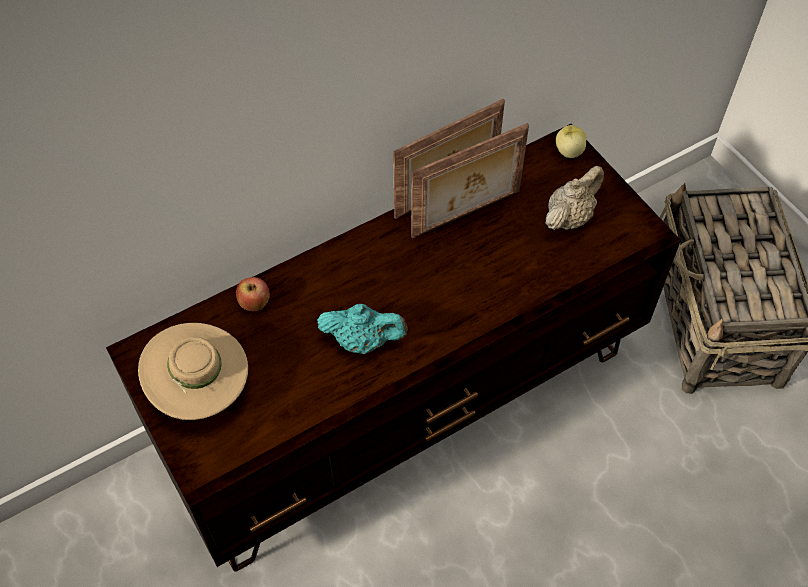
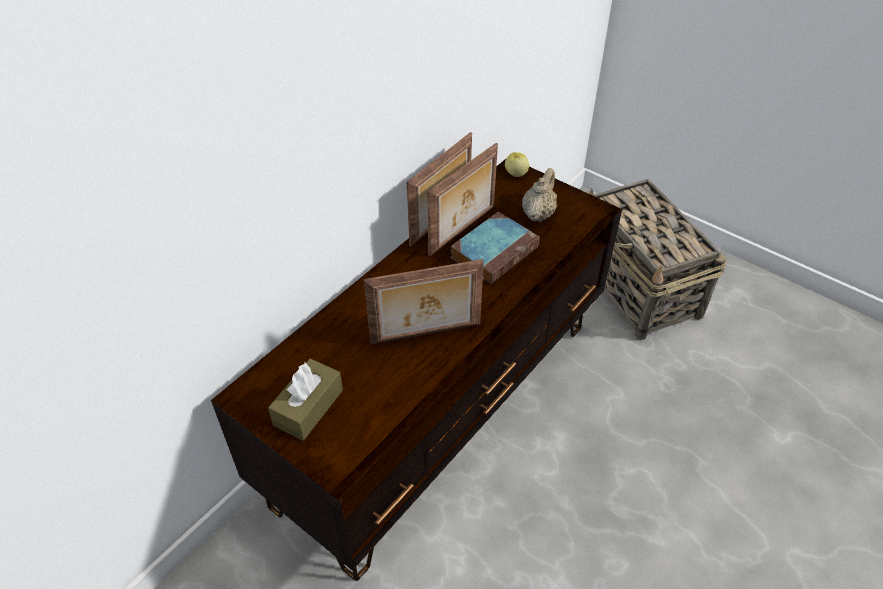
camera: 20 degrees left, 10 degrees down
beige hat [138,323,248,420] -> brown tissue box [268,359,343,441]
apple [236,277,270,311] -> none
turquoise teapot [317,304,408,354] -> picture frame [364,259,484,344]
none -> book [450,212,540,284]

